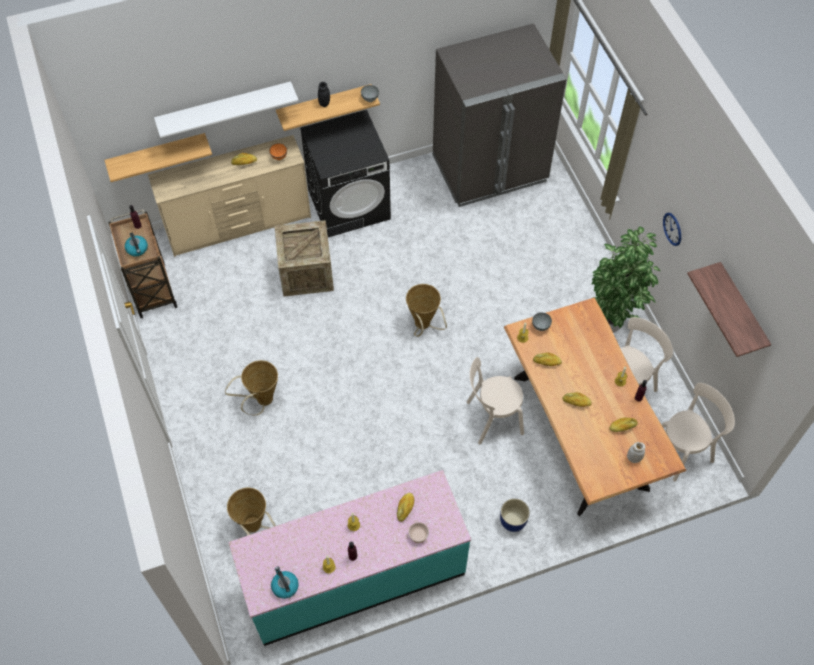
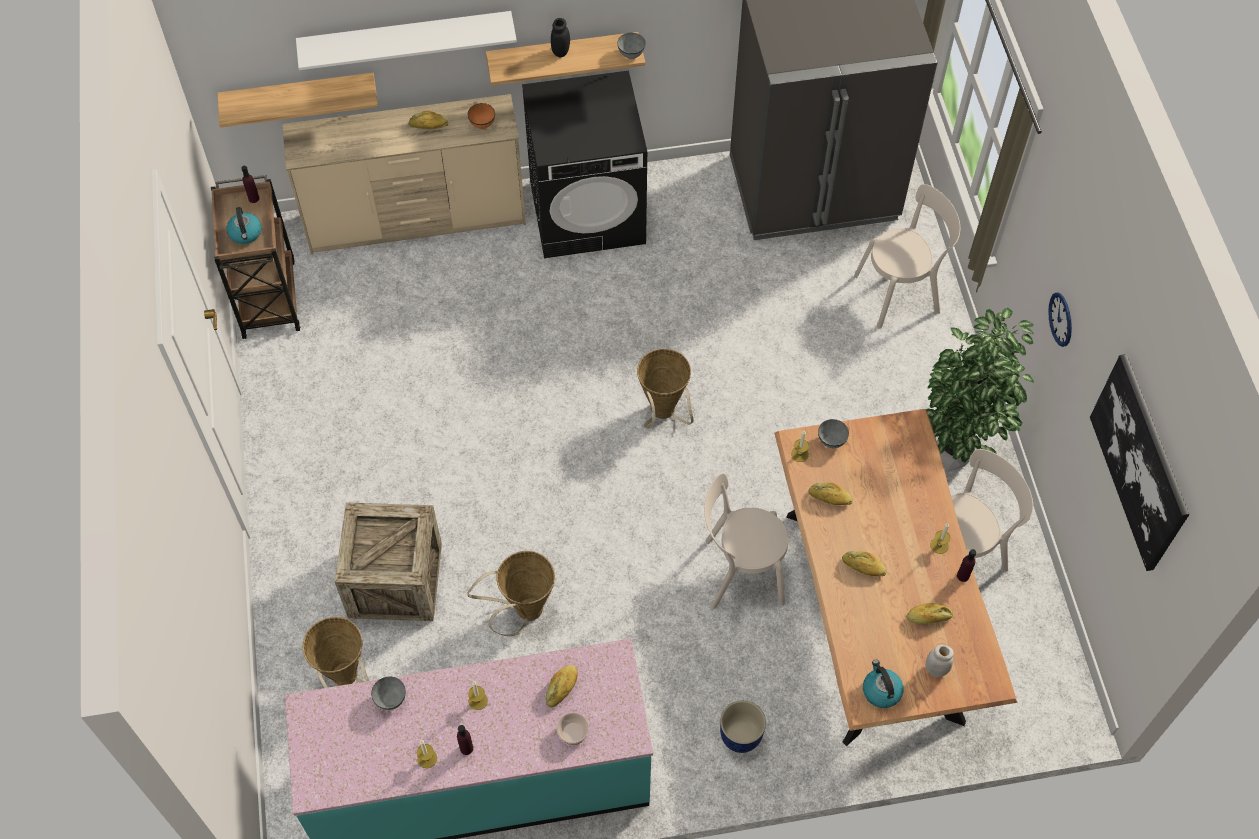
camera: 10 degrees right, 0 degrees up
basket [225,360,278,415] -> basket moved to [468,551,555,636]
kettle [271,566,299,599] -> kettle moved to [863,660,904,708]
crate [274,220,334,297] -> crate moved to [335,503,442,621]
beige chair [662,383,735,481] -> beige chair moved to [854,184,960,328]
shelf [687,262,771,357] -> picture [1090,354,1189,571]
none -> grey bowl [371,676,406,710]

